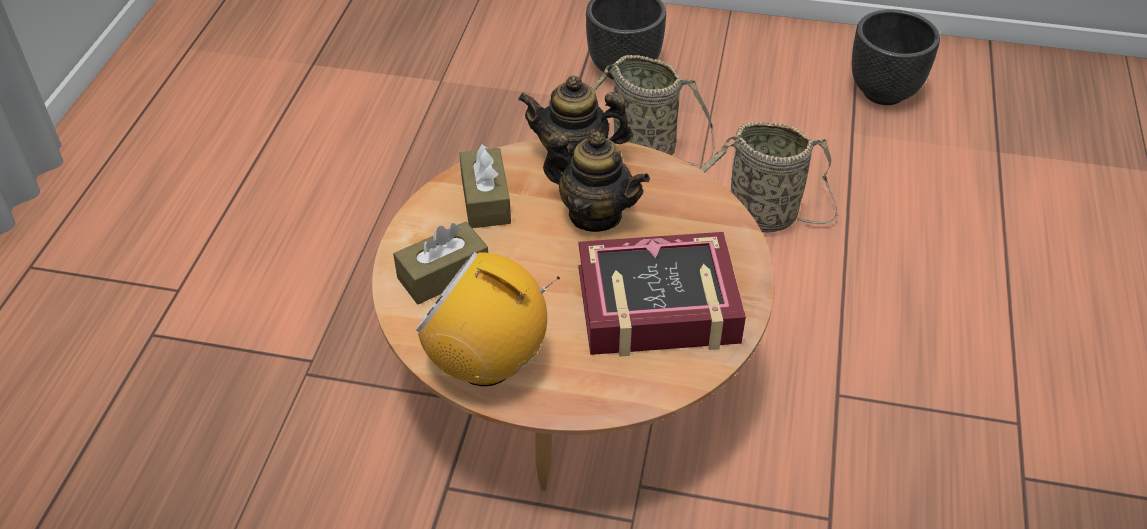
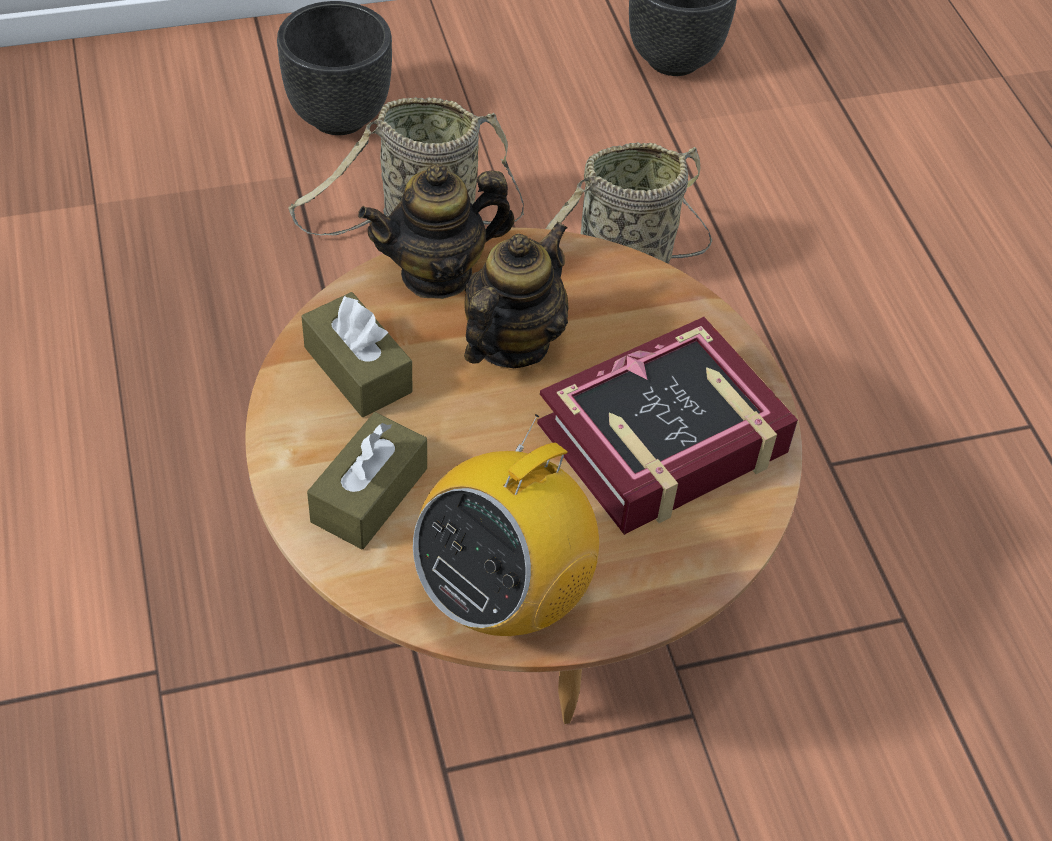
camera: 30 degrees left, 5 degrees up
radio [416,252,560,386] -> radio turned 45 degrees counterclockwise [413,414,599,636]
teapot [543,132,650,232] -> teapot turned 60 degrees counterclockwise [464,221,569,368]

